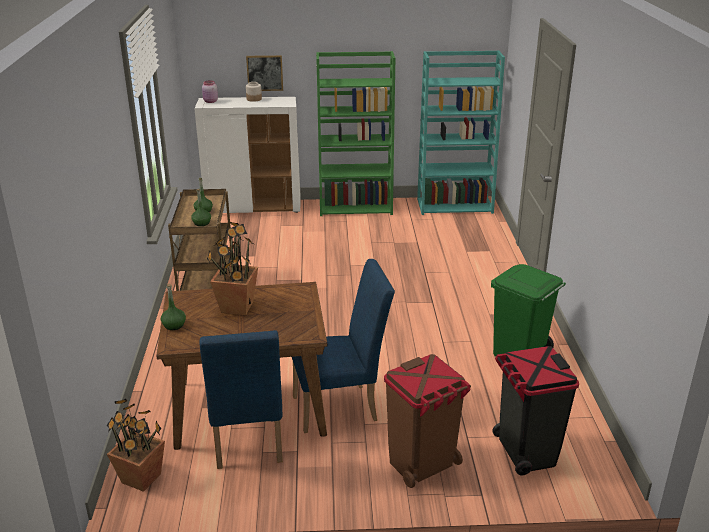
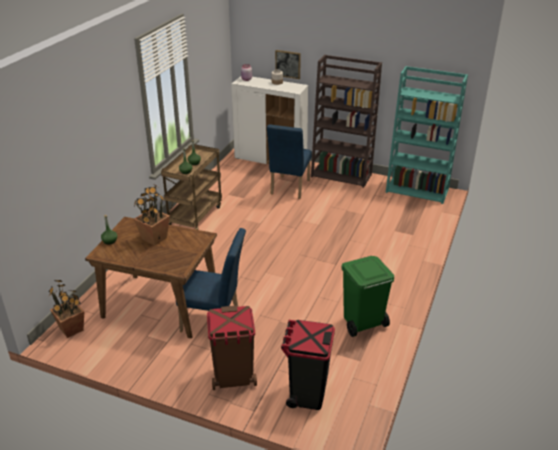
camera: 25 degrees right, 5 degrees up
blue chair [199,330,283,469] -> blue chair moved to [267,124,312,199]
green bookcase [316,51,395,216] -> brown bookcase [311,55,382,188]

